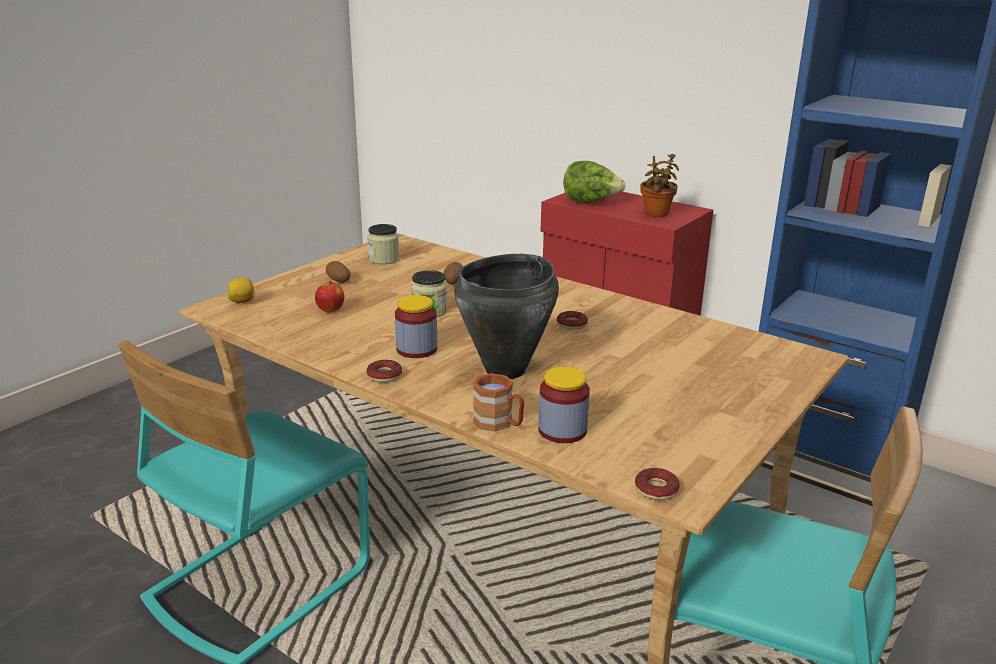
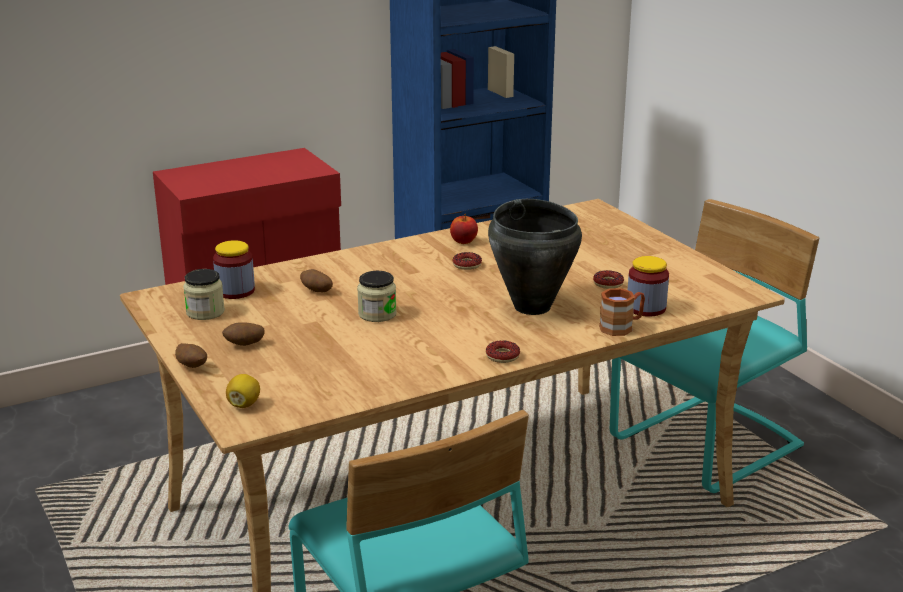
camera: 65 degrees left, 0 degrees up
apple [315,281,344,313] -> apple moved to [450,214,478,244]
jar [395,295,437,358] -> jar moved to [213,240,255,299]
lettuce [564,161,626,203] -> none
donut [635,468,680,500] -> donut moved to [593,270,624,289]
potted plant [640,154,679,217] -> none
none -> potato [175,343,207,368]

